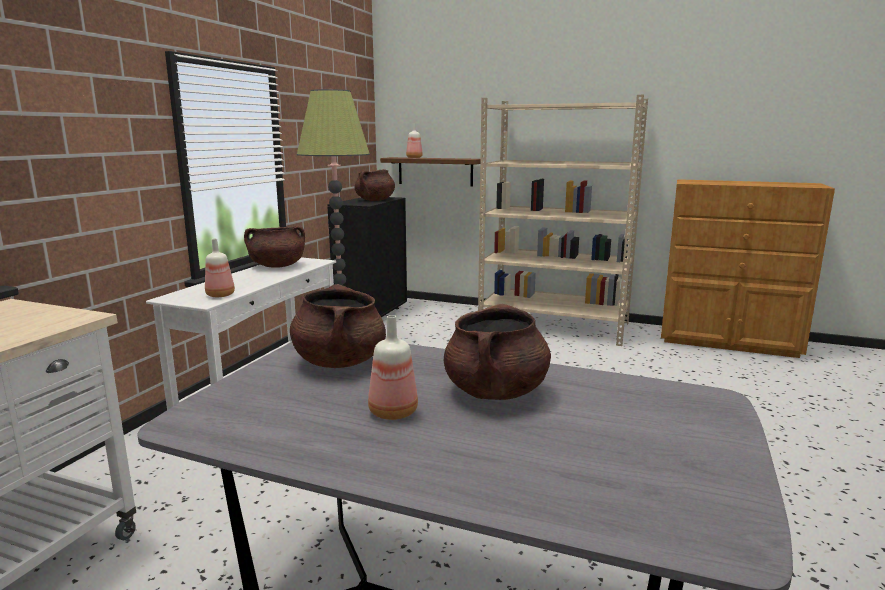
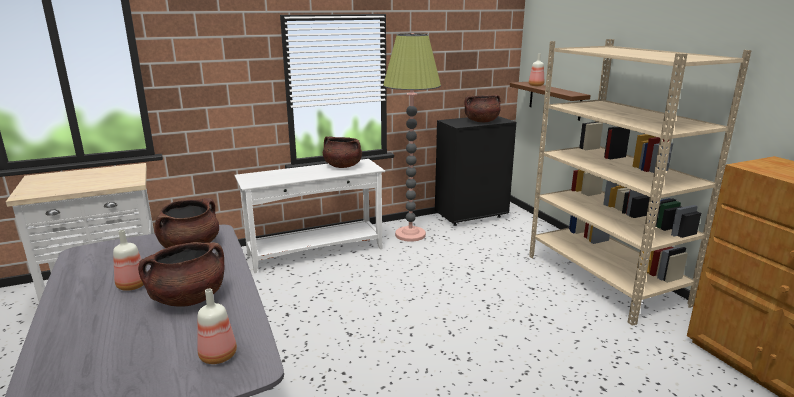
camera: 45 degrees right, 5 degrees up
bottle [205,239,235,297] -> bottle moved to [197,289,237,364]

